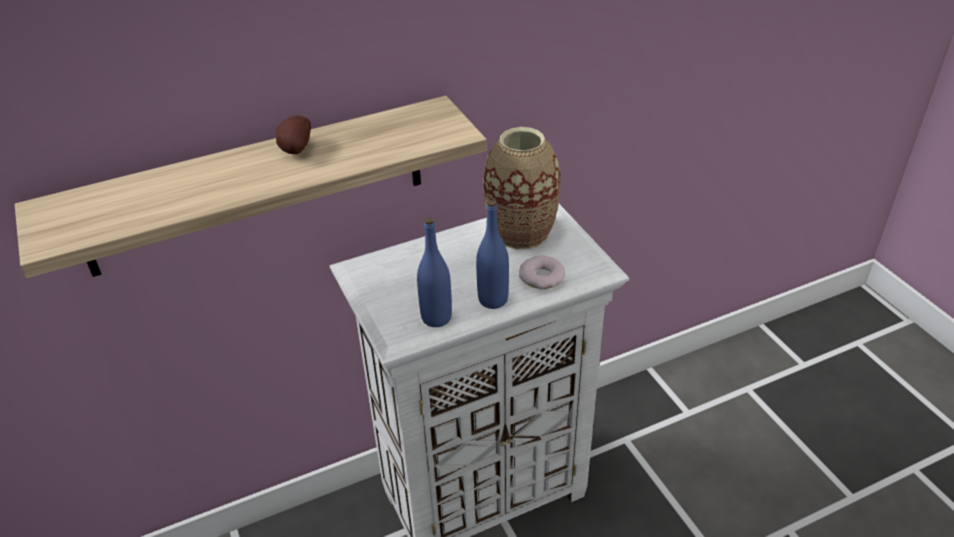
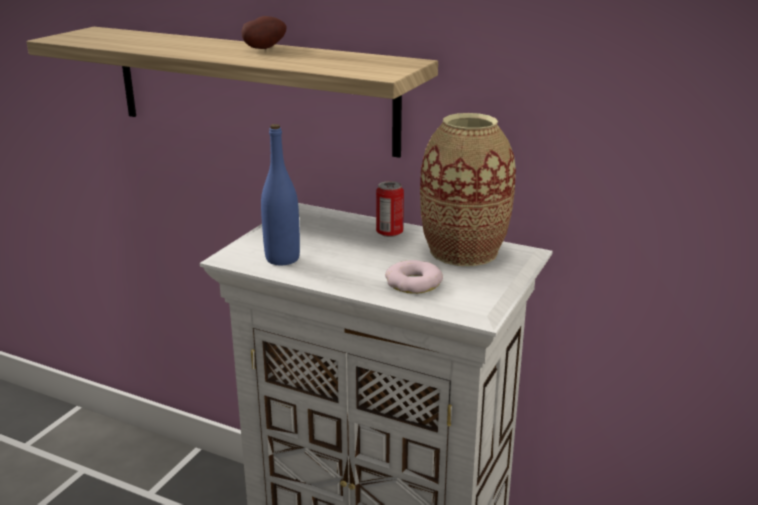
camera: 50 degrees right, 15 degrees down
blue bottle [476,200,509,309] -> none
none -> can [376,181,404,237]

